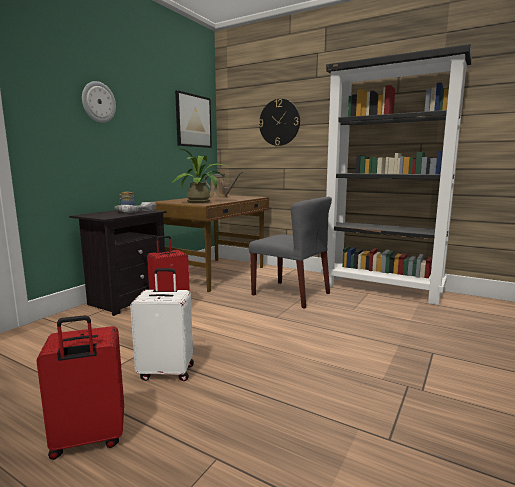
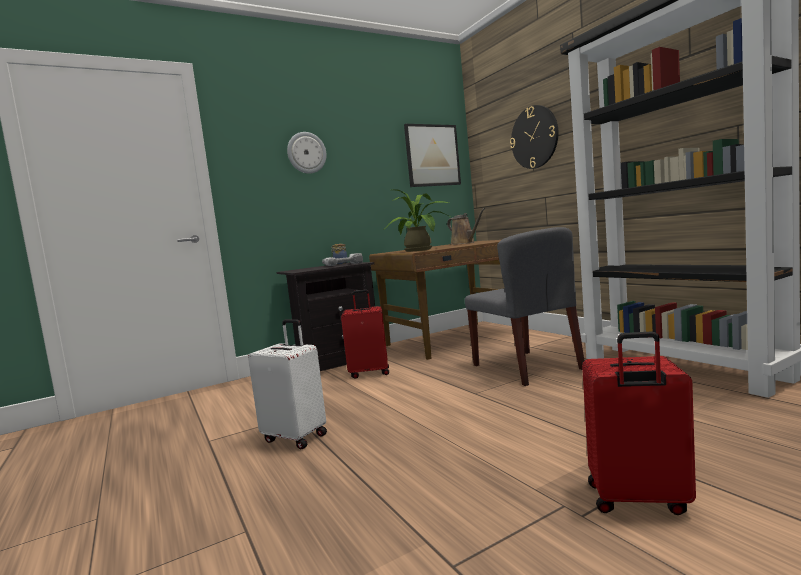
camera: 30 degrees right, 5 degrees down
red suitcase [36,315,124,460] -> red suitcase moved to [582,331,696,515]

